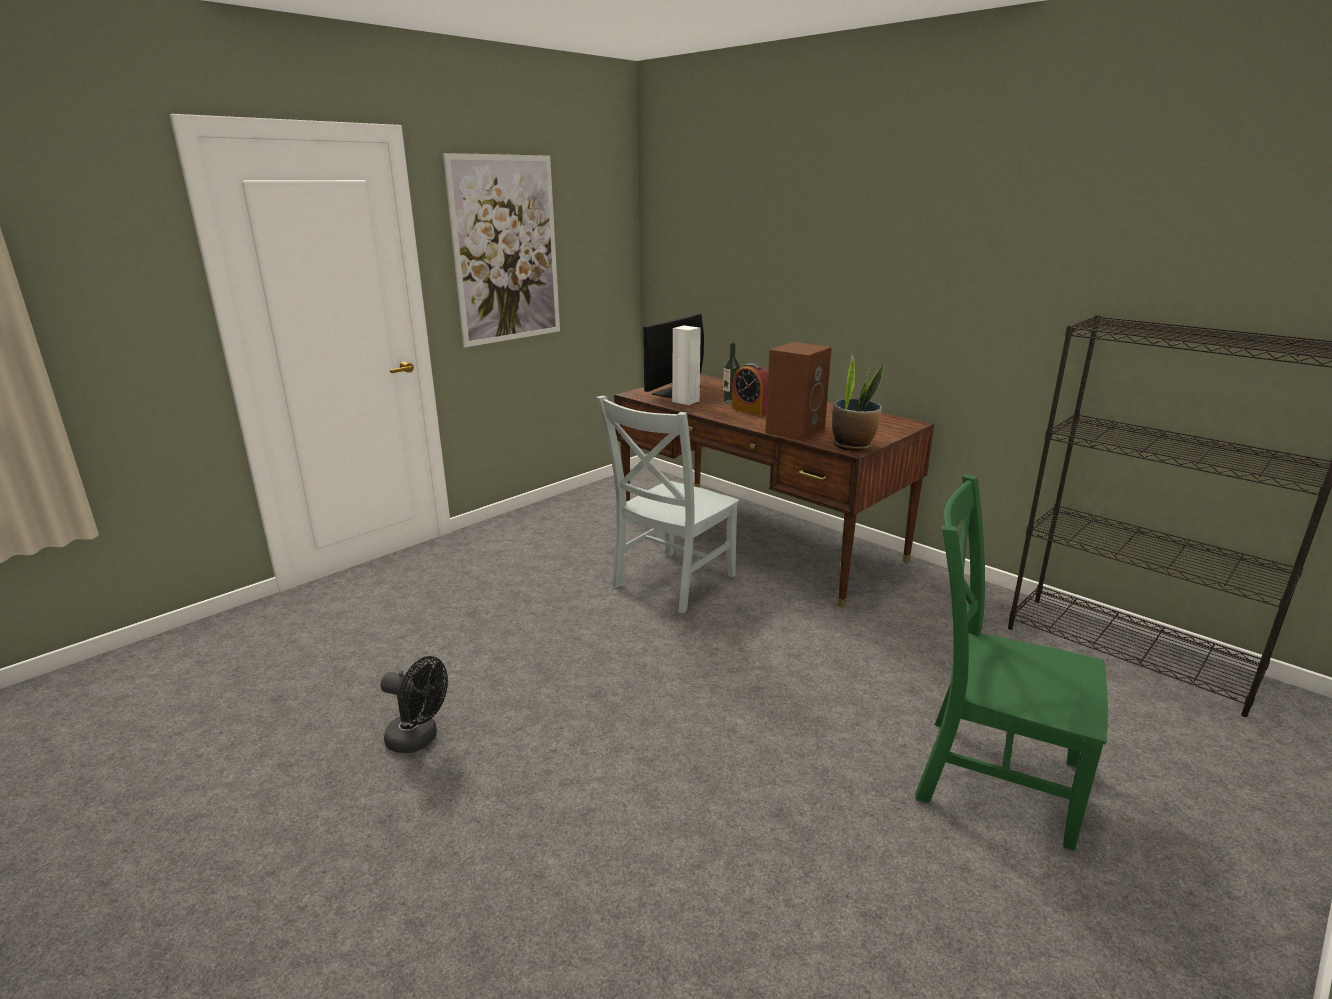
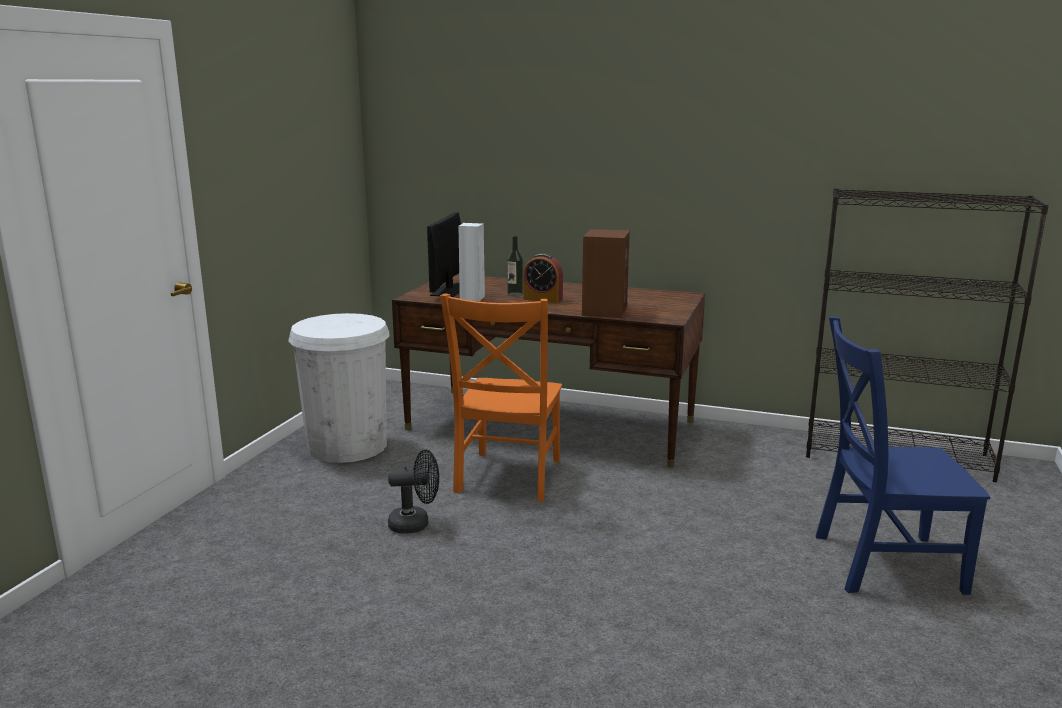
camera: 25 degrees left, 5 degrees down
black fan [381,656,448,753] -> black fan moved to [388,449,439,534]
picture [443,153,560,347] -> none
grey chair [596,396,740,613] -> orange chair [440,293,562,501]
potted plant [832,354,884,451] -> none
green chair [915,474,1108,851] -> blue chair [816,316,990,595]
none -> white trash can [288,313,389,463]

